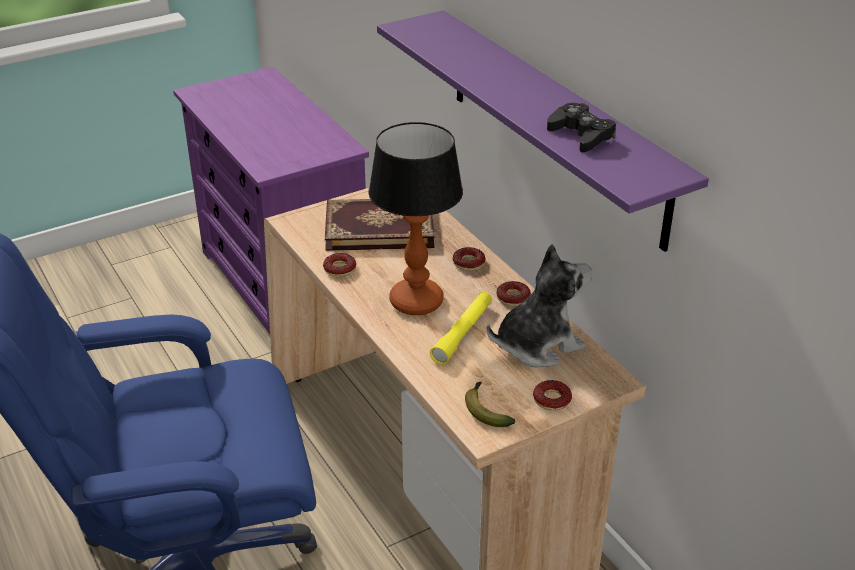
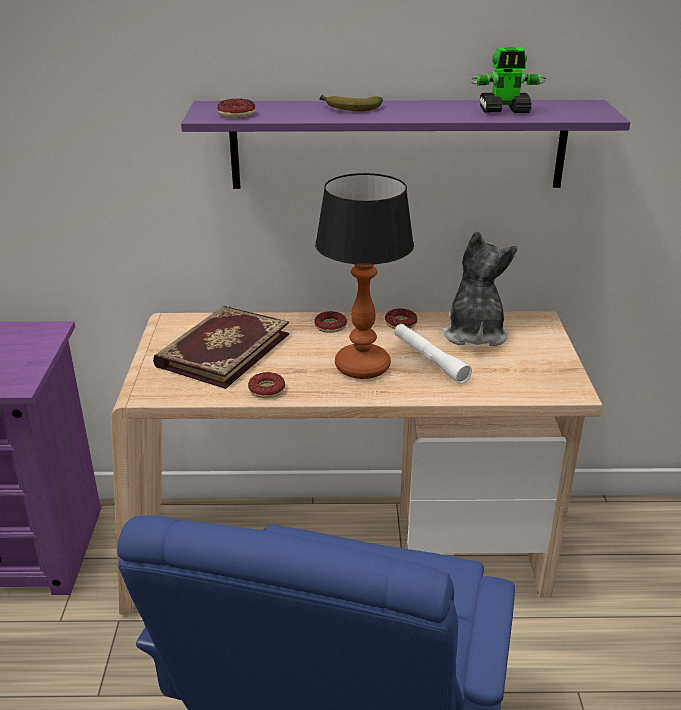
camera: 60 degrees left, 5 degrees down
yellow flashlight [430,292,492,364] -> white flashlight [394,324,472,384]
banana [465,382,515,427] -> banana moved to [319,95,383,111]
donut [533,380,572,411] -> donut moved to [217,99,255,118]
black game controller [547,103,616,152] -> toy robot [471,47,546,113]

